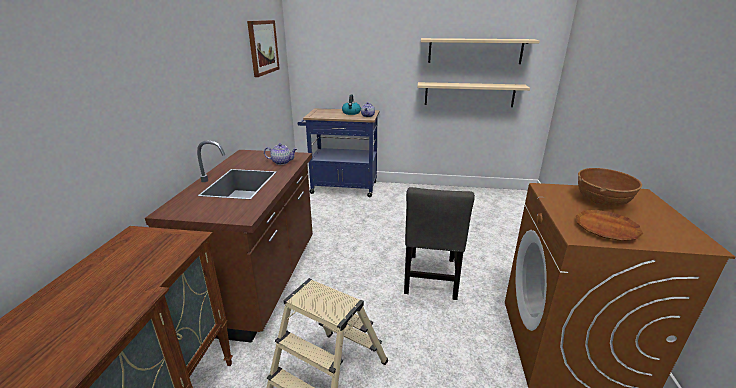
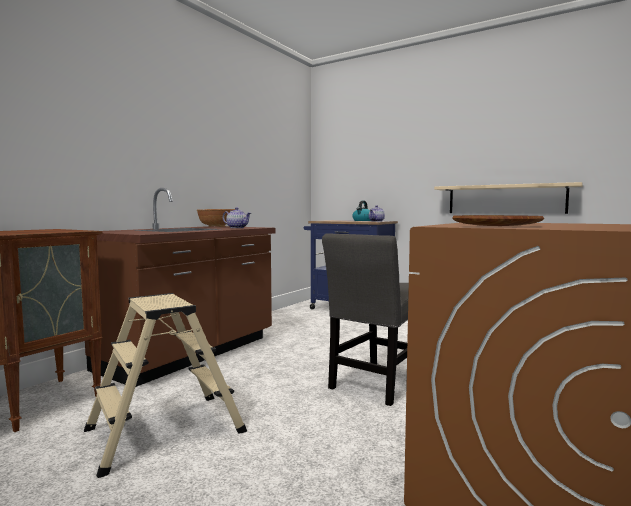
camera: 25 degrees right, 20 degrees down
picture [247,20,280,77] -> none
beige shelf [421,38,540,64] -> none
brown bowl [578,168,642,206] -> brown bowl moved to [197,209,235,227]

